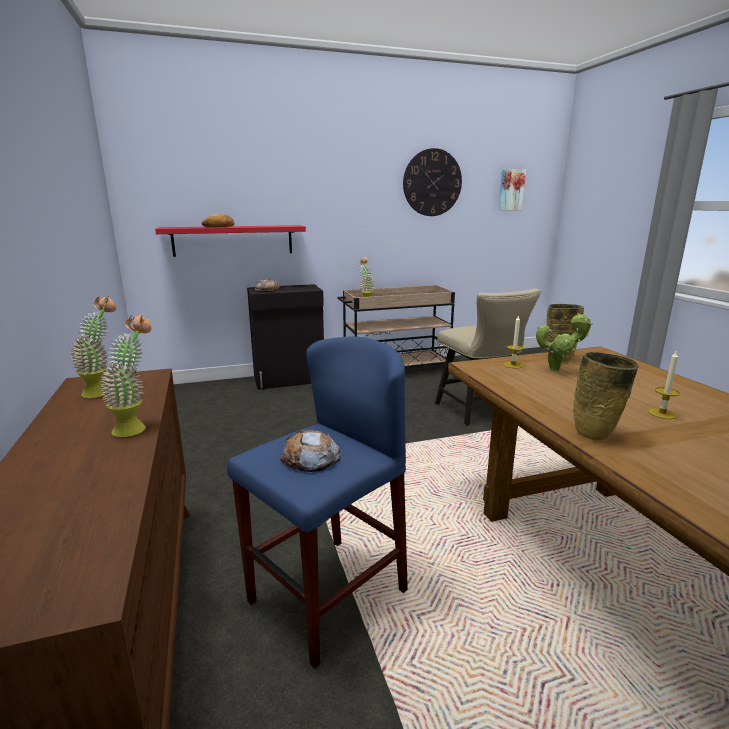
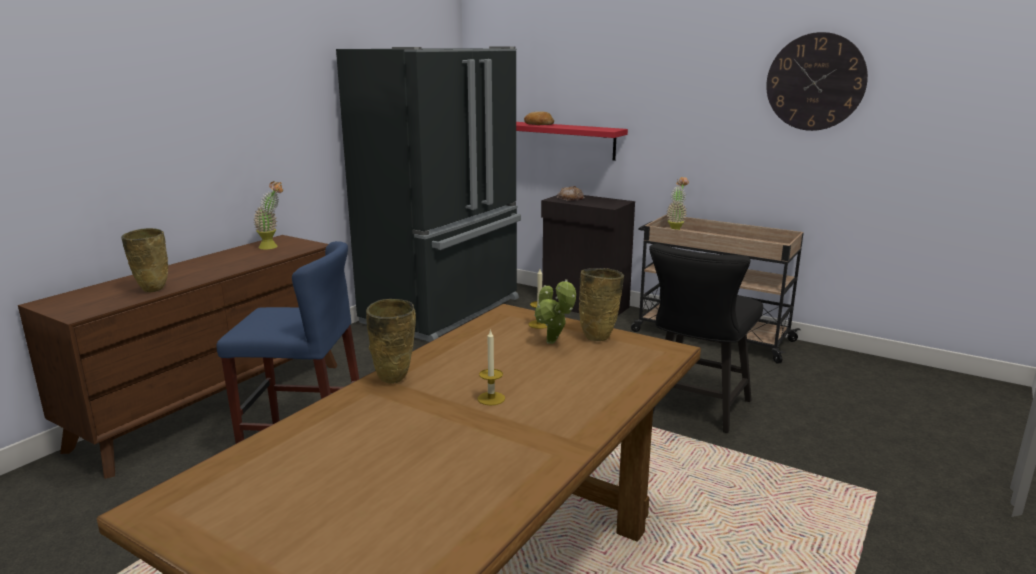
camera: 50 degrees right, 0 degrees up
potted plant [100,314,152,437] -> none
bread [280,430,341,472] -> none
beige chair [435,289,541,425] -> black chair [649,244,763,433]
picture [499,169,526,210] -> none
none -> beige vase [121,228,168,292]
none -> black fridge [336,47,521,342]

